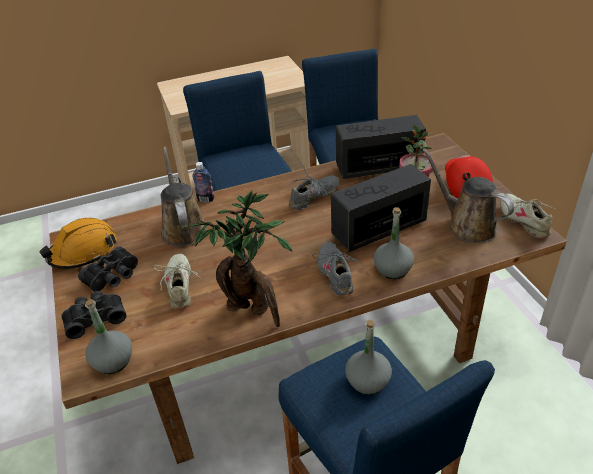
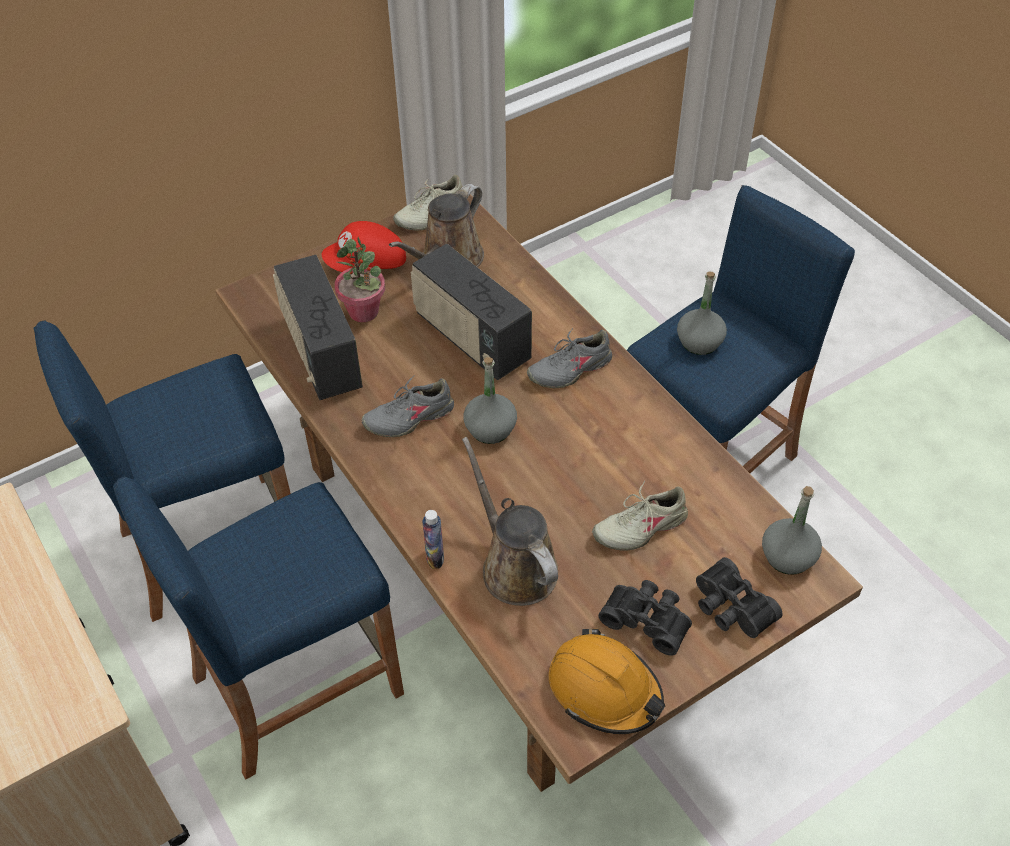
camera: 105 degrees left, 10 degrees up
brown watering can [161,147,208,247] -> brown watering can turned 90 degrees clockwise [462,437,558,606]
potted plant [190,191,293,327] -> none
grey shoe [288,168,340,211] -> grey shoe turned 60 degrees counterclockwise [362,375,454,437]
grey bottle [373,207,414,279] -> grey bottle moved to [464,357,517,444]

